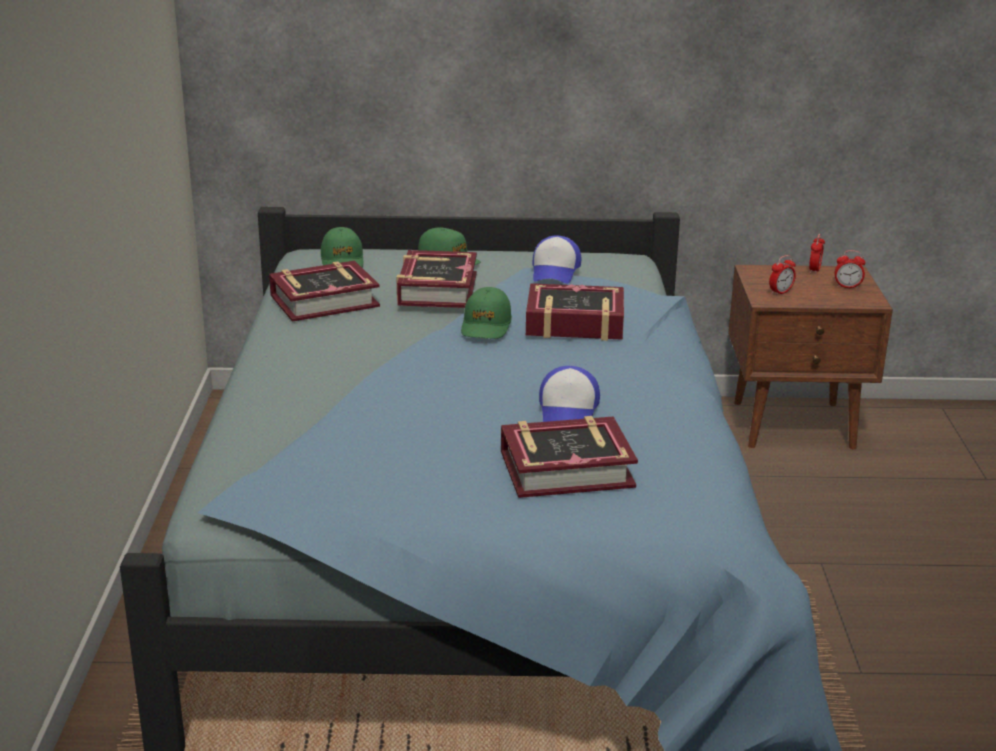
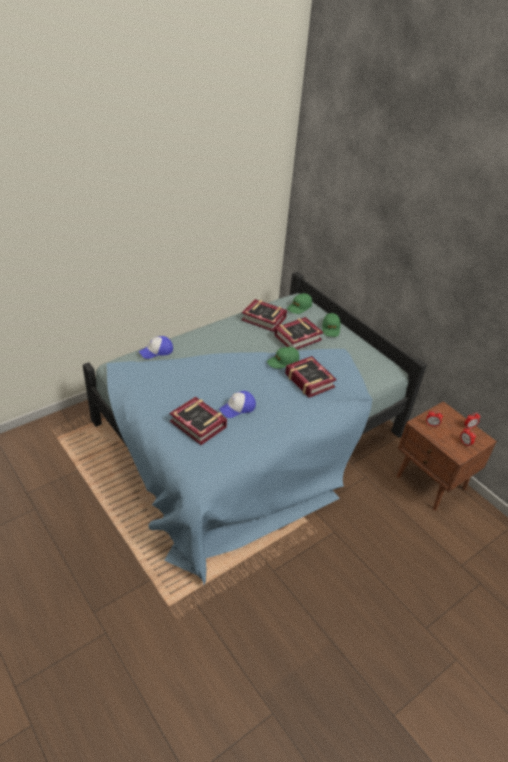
camera: 50 degrees right, 15 degrees up
cap [532,236,581,284] -> cap moved to [139,336,173,359]

